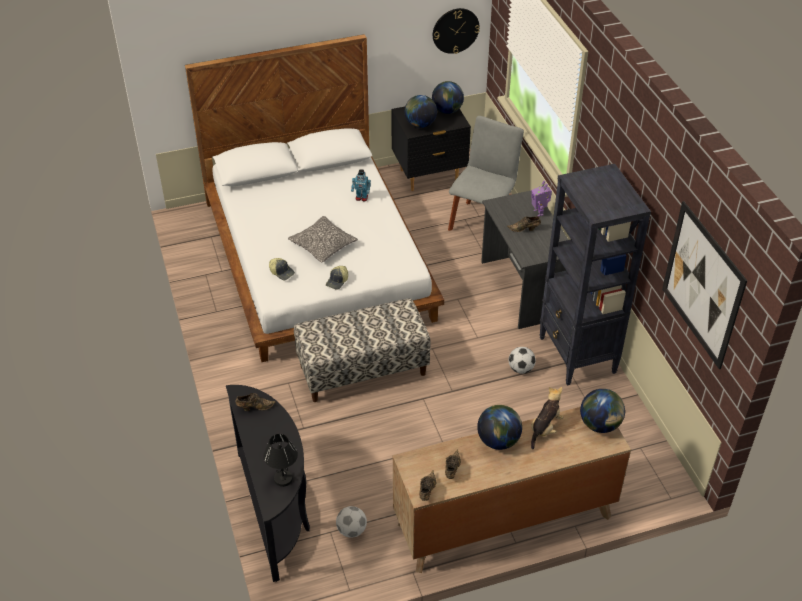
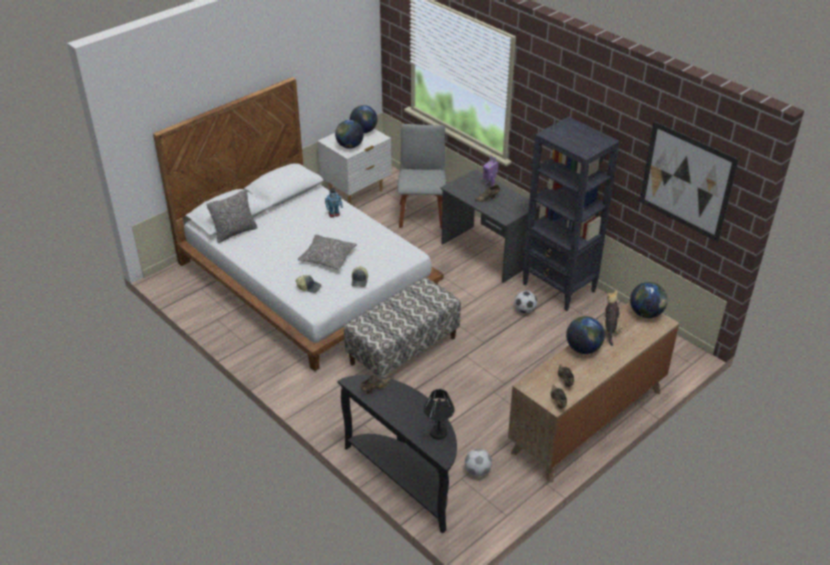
camera: 25 degrees left, 5 degrees down
black nightstand [391,107,471,191] -> white nightstand [318,129,392,204]
wall clock [433,8,480,54] -> none
none -> pillow [206,189,258,244]

